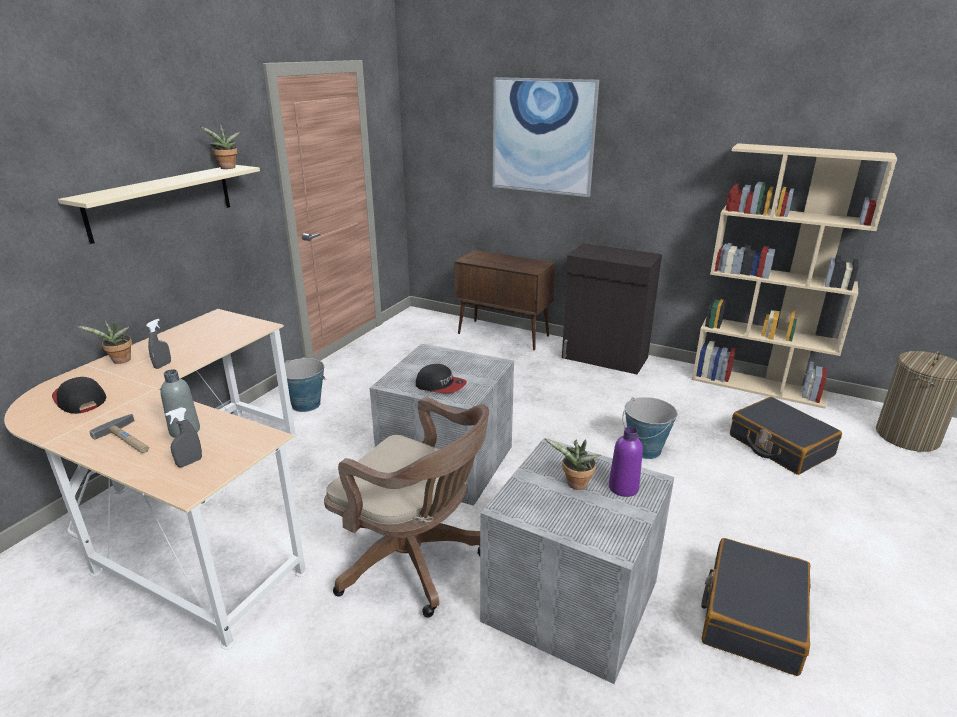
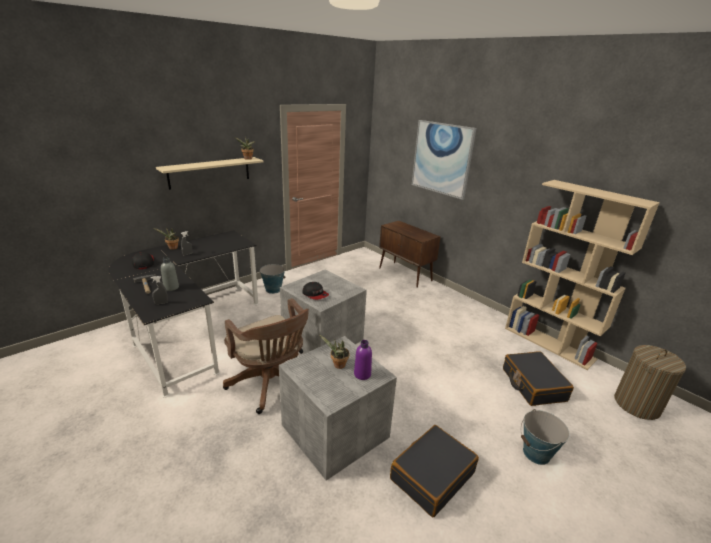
camera: 20 degrees right, 0 degrees up
beige desk [4,309,308,650] -> black desk [108,230,259,397]
black cabinet [562,243,662,374] -> none
bucket [622,397,678,459] -> bucket moved to [521,409,570,465]

